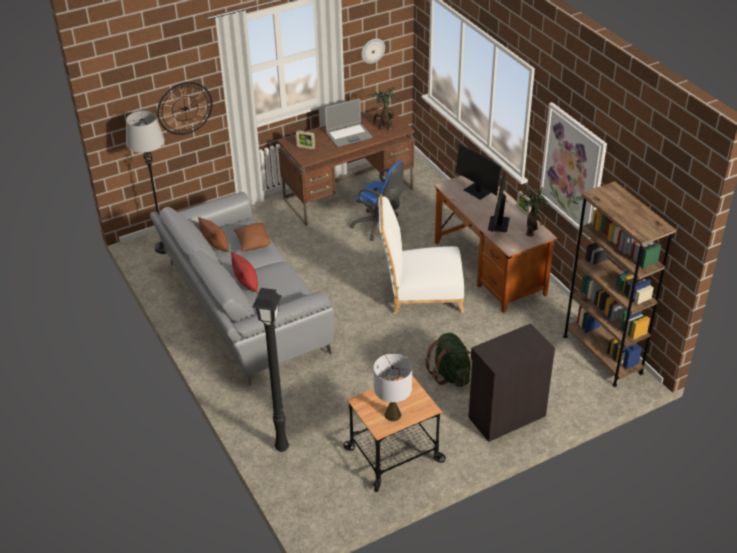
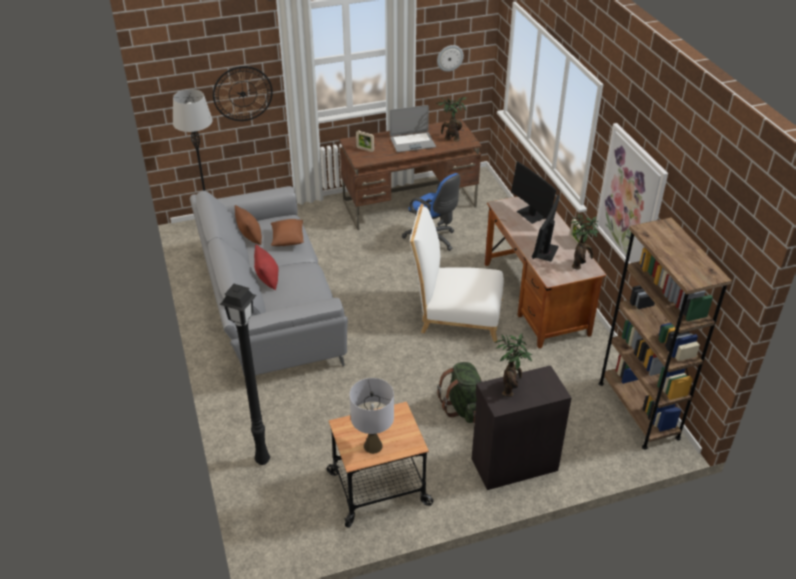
camera: 10 degrees right, 0 degrees up
none -> potted plant [495,334,532,397]

